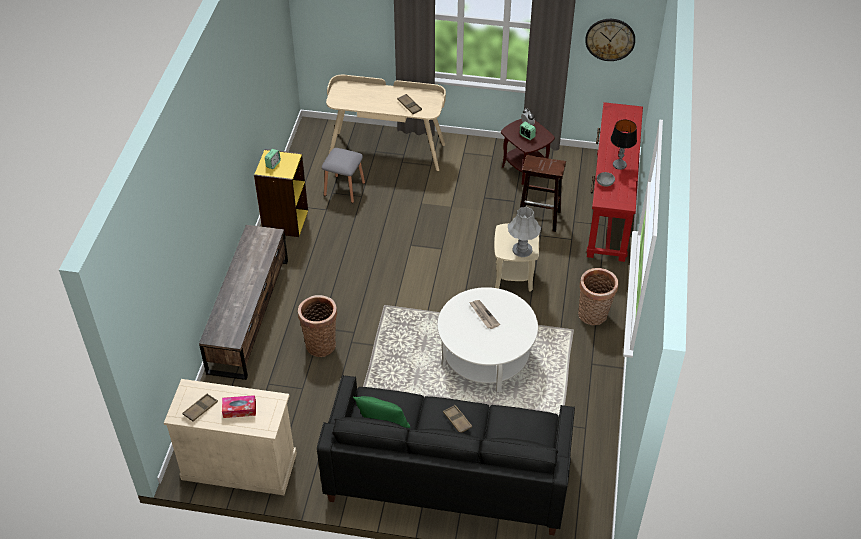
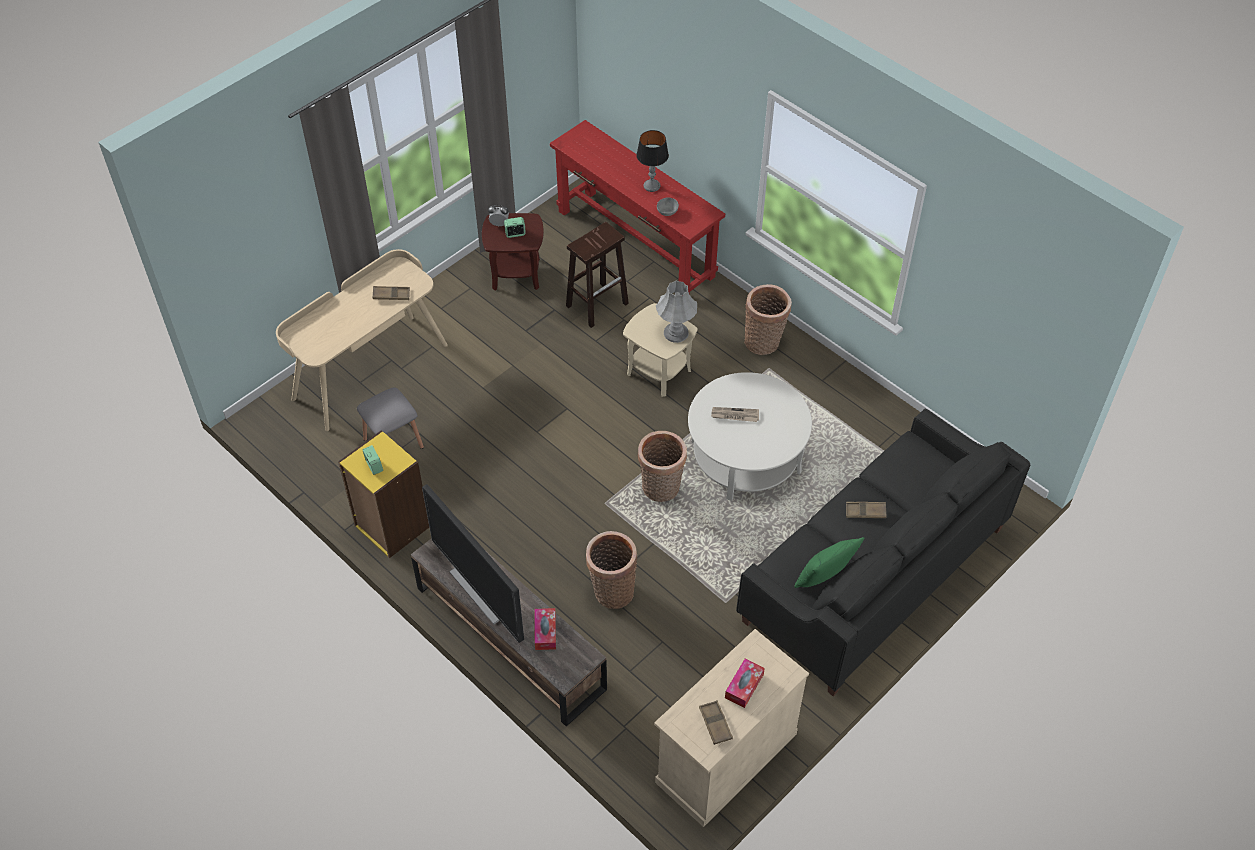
camera: 55 degrees left, 5 degrees up
wall clock [585,19,635,61] -> none
none -> television [422,484,524,643]
none -> tissue box [535,608,556,650]
none -> basket [638,431,687,502]

